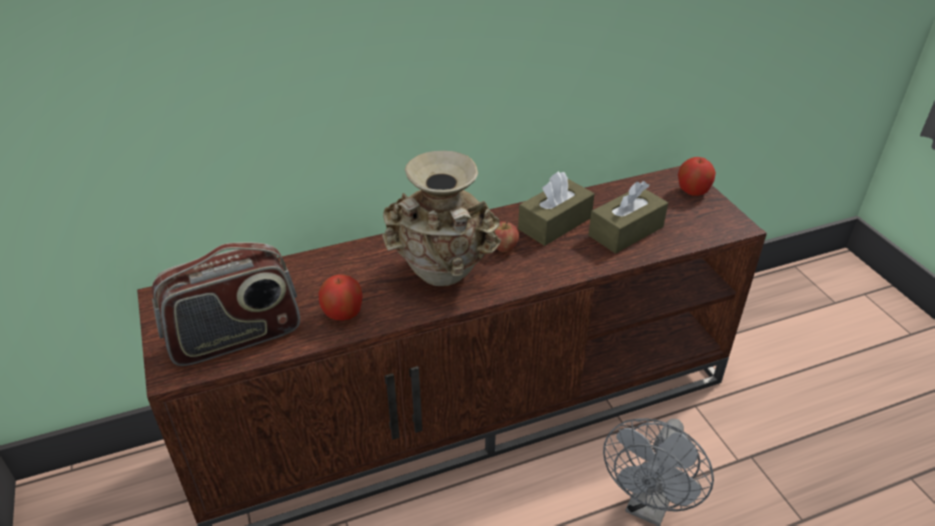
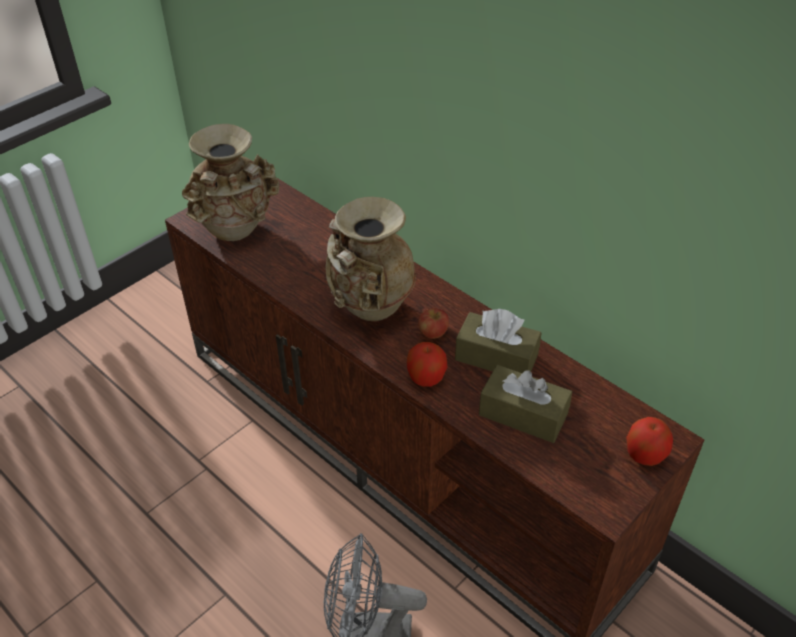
camera: 65 degrees right, 5 degrees up
radio [152,242,300,366] -> beige vase [182,124,279,241]
apple [319,274,363,320] -> apple moved to [407,342,447,387]

